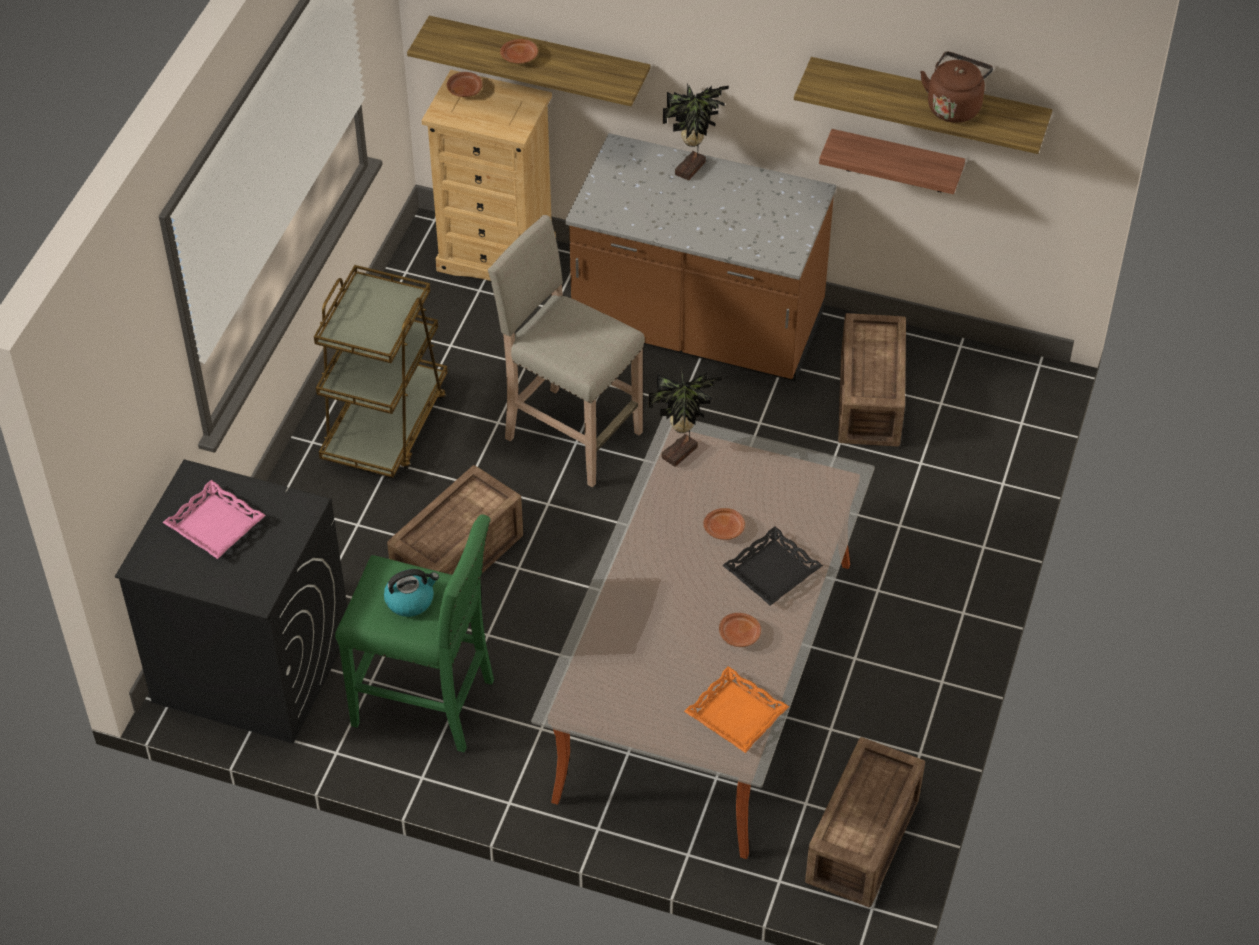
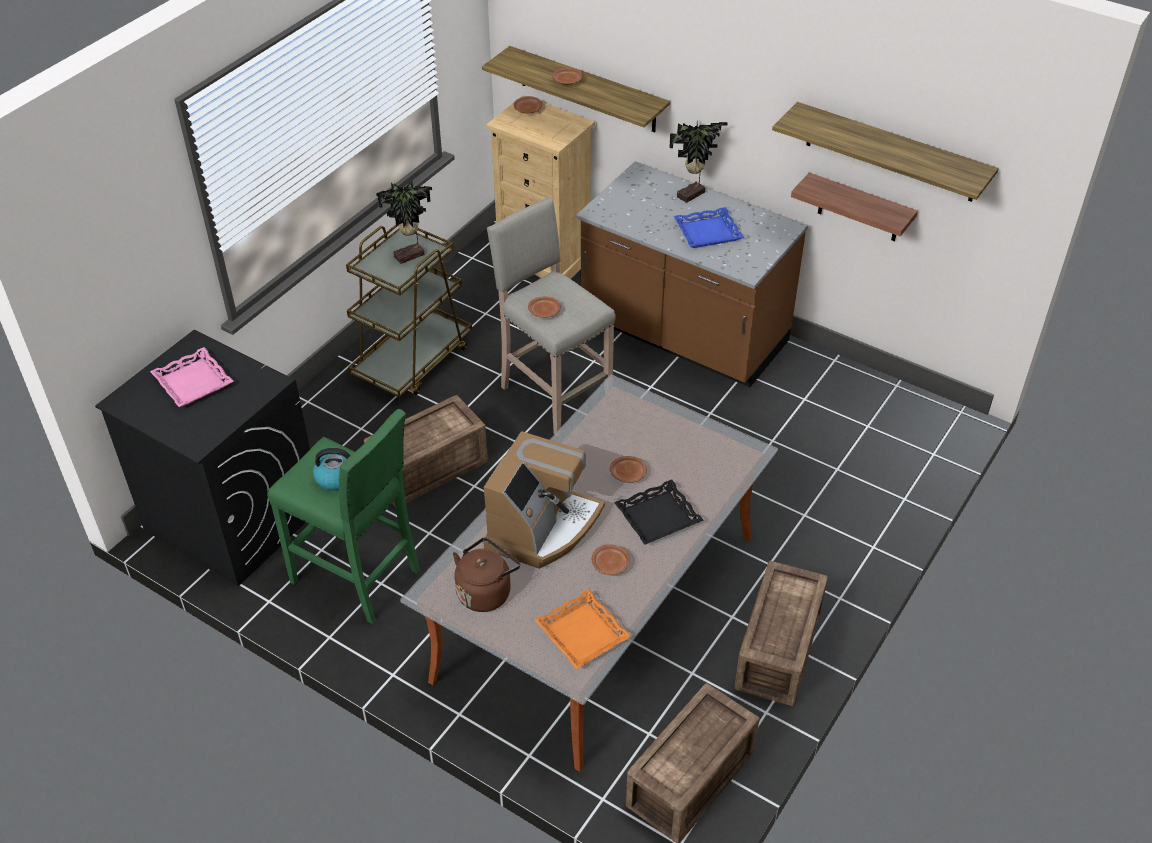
camera: 15 degrees right, 5 degrees down
potted plant [649,365,722,467] -> potted plant moved to [376,181,432,264]
crate [838,313,906,447] -> crate moved to [734,561,828,706]
brown kettle [920,52,993,123] -> brown kettle moved to [453,538,520,612]
none -> coffee machine [484,431,605,569]
none -> brown plate [528,297,561,318]
none -> blue tray [674,207,744,248]

